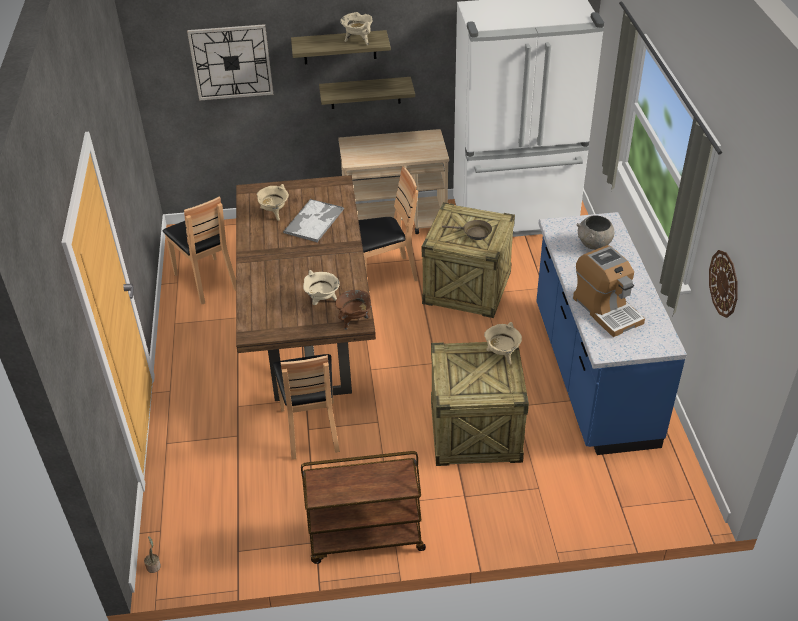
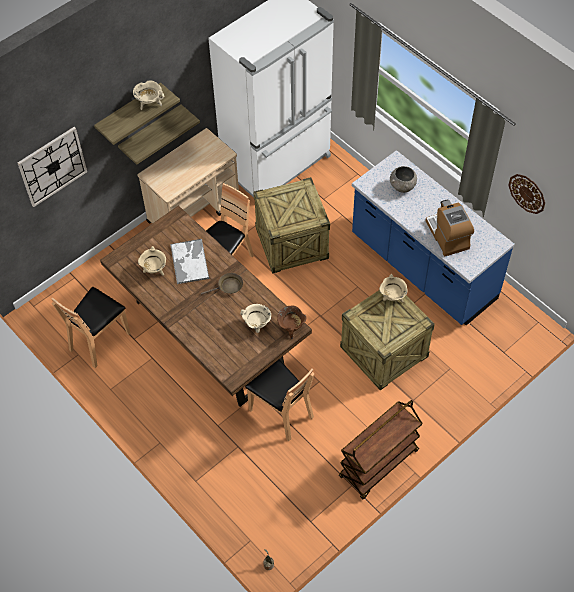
camera: 35 degrees left, 15 degrees up
brown chair [163,196,236,305] -> brown chair turned 105 degrees clockwise [52,287,131,368]
brown frying pan [442,220,492,240] -> brown frying pan moved to [201,273,243,295]
coffee machine [573,245,645,337] -> coffee machine turned 135 degrees counterclockwise [425,199,474,257]

